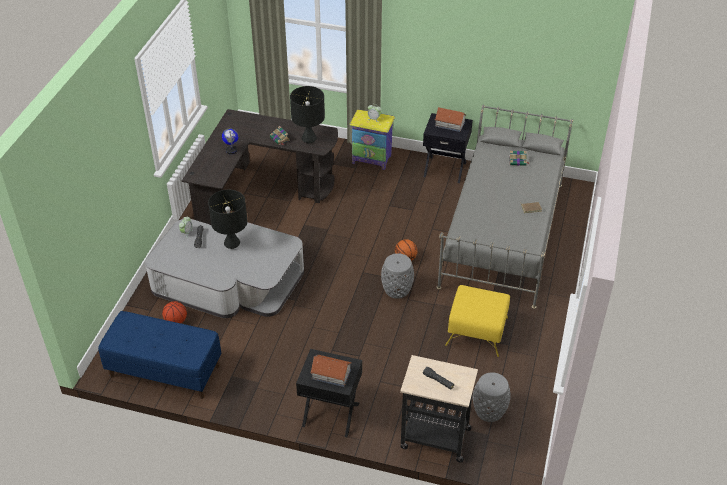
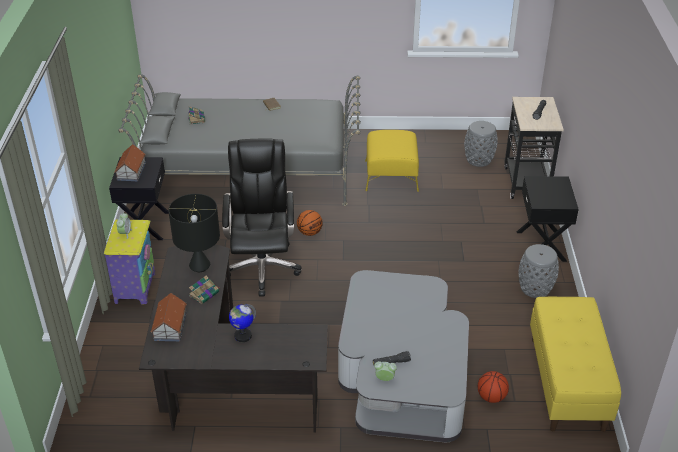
camera: 105 degrees left, 5 degrees down
blue bench [98,311,221,399] -> yellow bench [530,297,621,432]
black table lamp [208,190,247,249] -> none
toy house [310,355,352,387] -> toy house moved to [150,293,187,341]
grey stool [381,253,414,299] -> grey stool moved to [519,244,559,298]
none -> black office chair [222,138,302,297]

